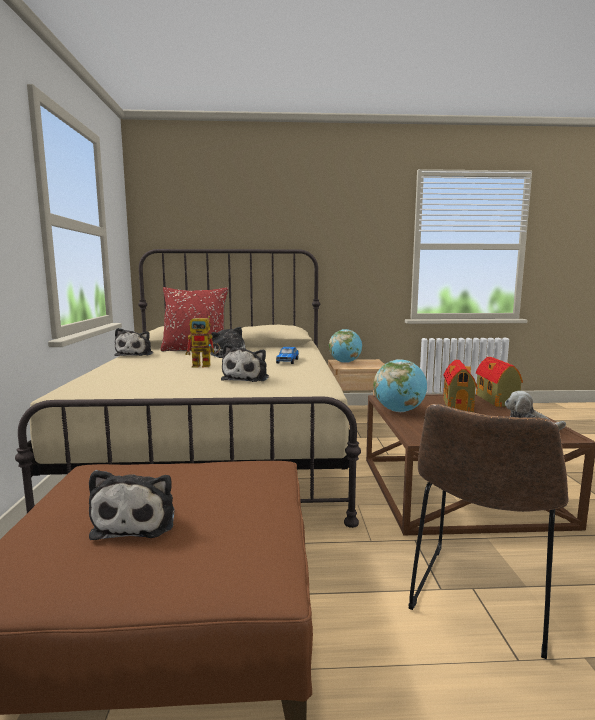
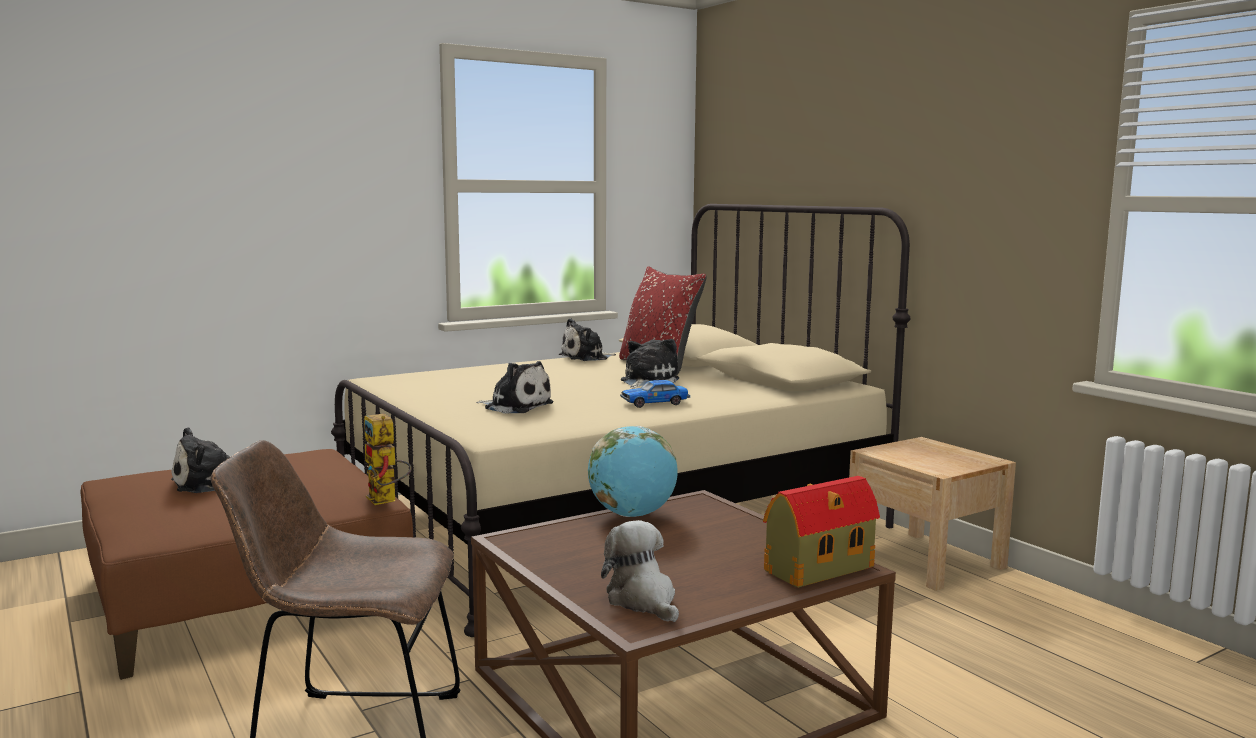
camera: 60 degrees right, 0 degrees up
toy robot [185,316,220,367] -> toy robot moved to [364,414,412,505]
plush toy [221,344,269,382] -> plush toy turned 135 degrees counterclockwise [476,361,554,414]
globe [329,329,362,363] -> none
toy house [443,360,477,412] -> none

